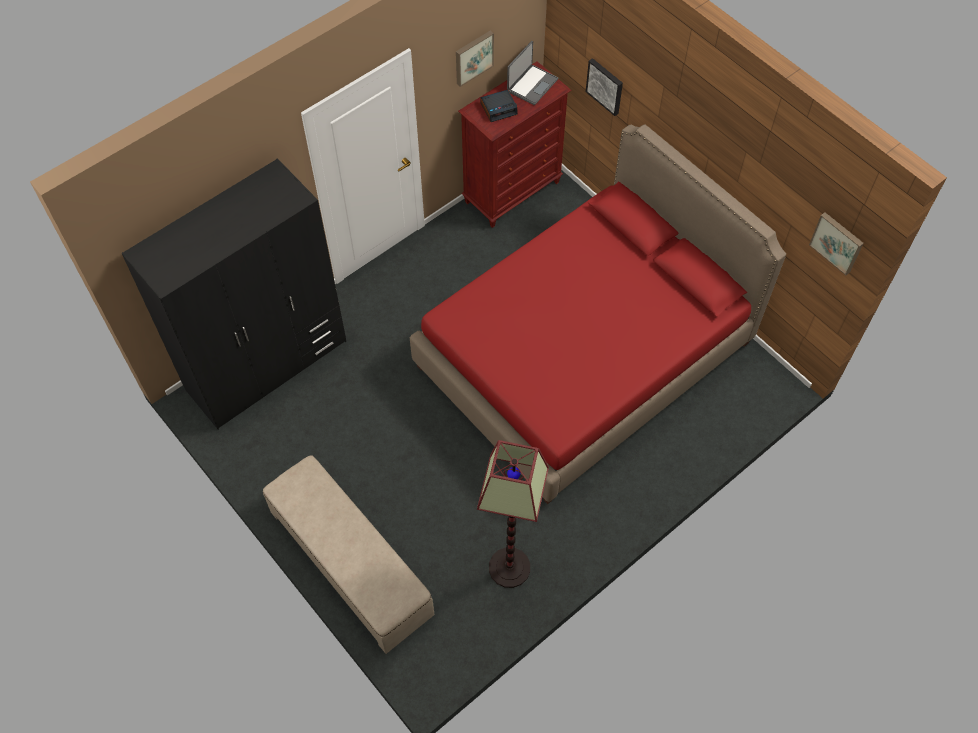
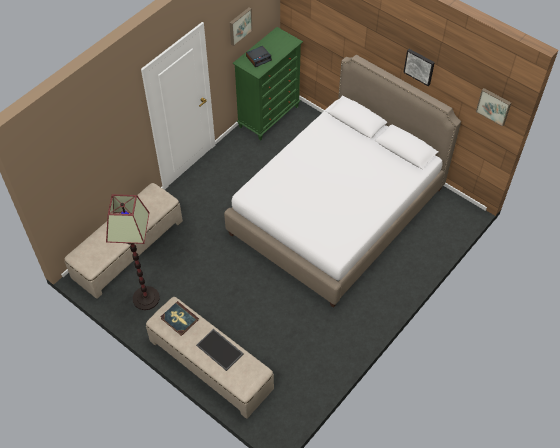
camera: 10 degrees left, 5 degrees down
black wardrobe [122,158,346,430] -> beige bench [65,183,183,299]
red bed [410,124,786,504] -> white bed [224,55,461,308]
red dresser [458,61,571,228] -> green dresser [233,27,303,141]
floor lamp [477,440,549,588] -> floor lamp moved to [106,194,160,310]
laptop [507,41,558,105] -> none
picture [586,58,623,116] -> picture moved to [403,49,435,86]
none -> book [161,301,199,336]
none -> tray [196,329,244,371]

